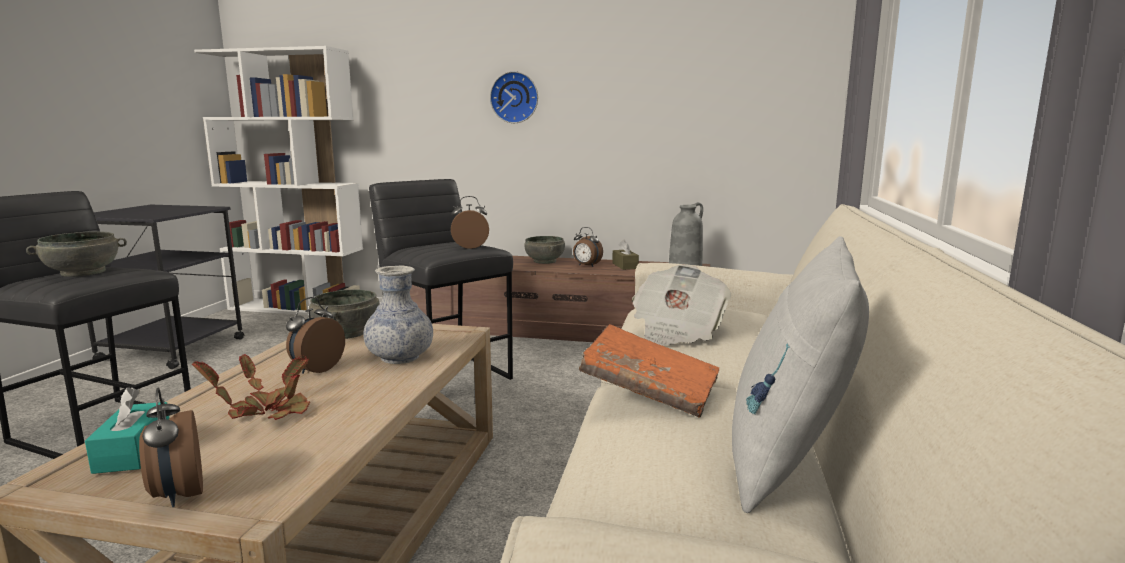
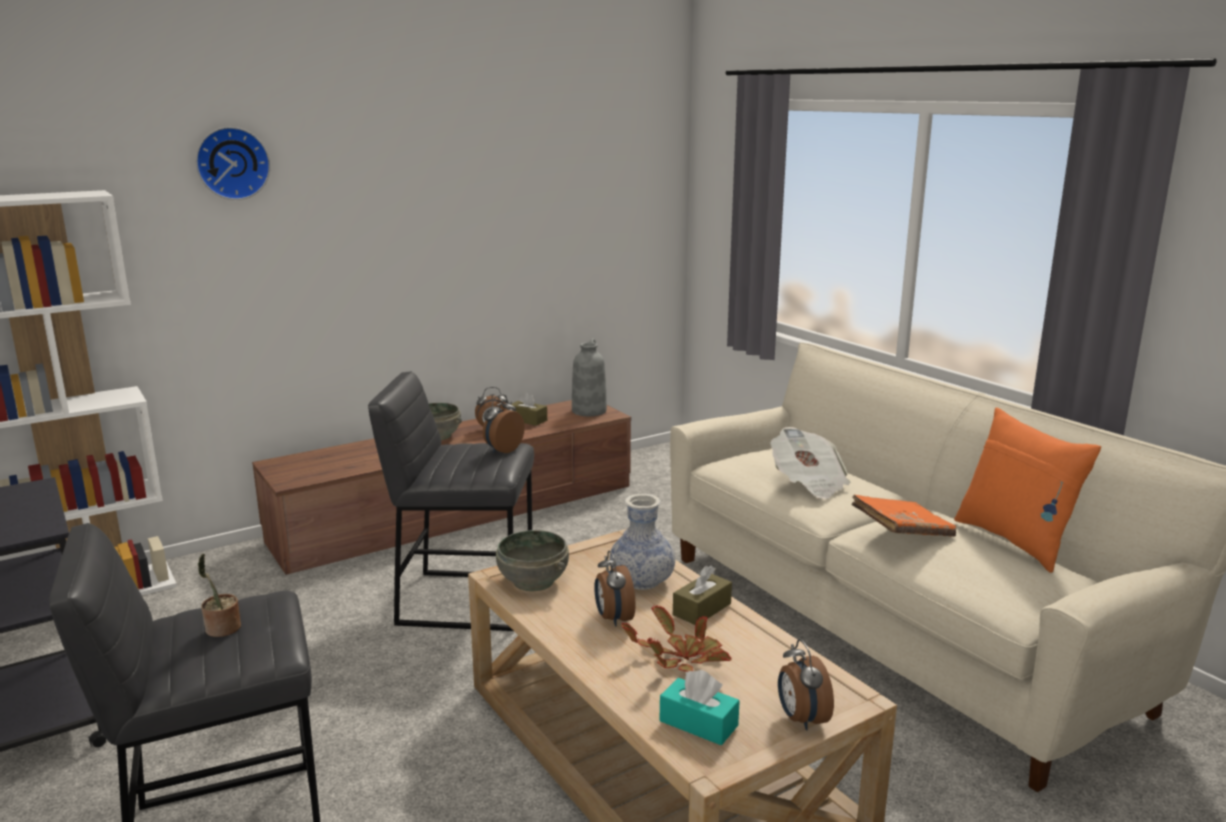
camera: 45 degrees left, 5 degrees up
grey bowl [26,231,127,277] -> potted plant [198,553,241,637]
alarm clock [139,388,203,507] -> alarm clock turned 60 degrees clockwise [778,639,834,730]
wall clock [490,71,538,123] -> wall clock moved to [196,127,270,200]
grey pillow [732,236,869,513] -> orange pillow [954,407,1101,573]
none -> brown tissue box [673,565,732,625]

